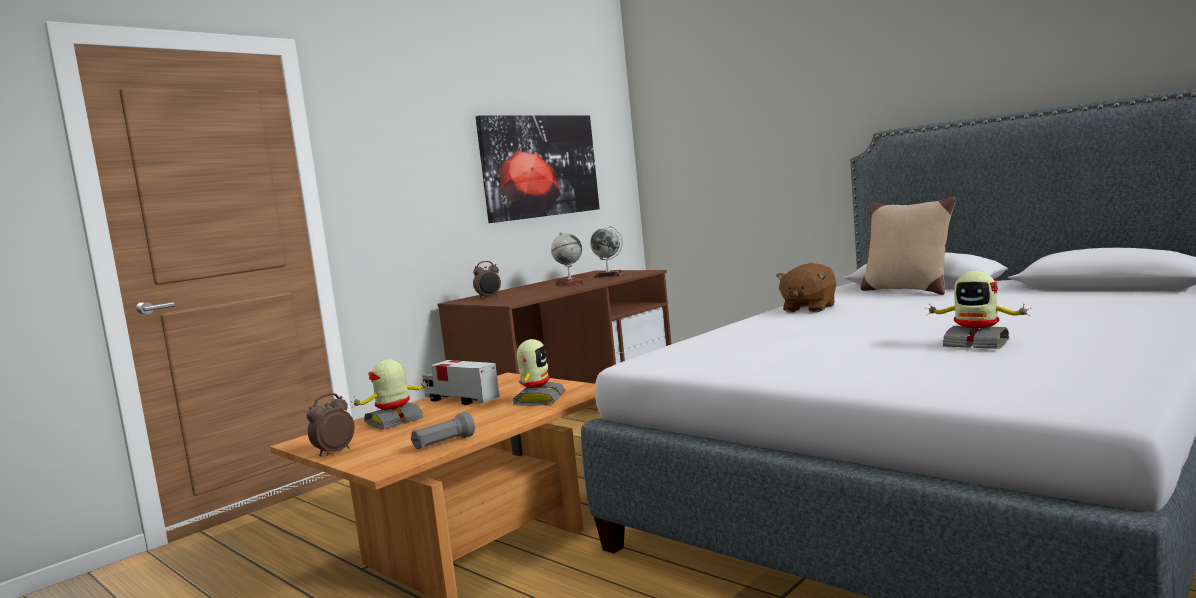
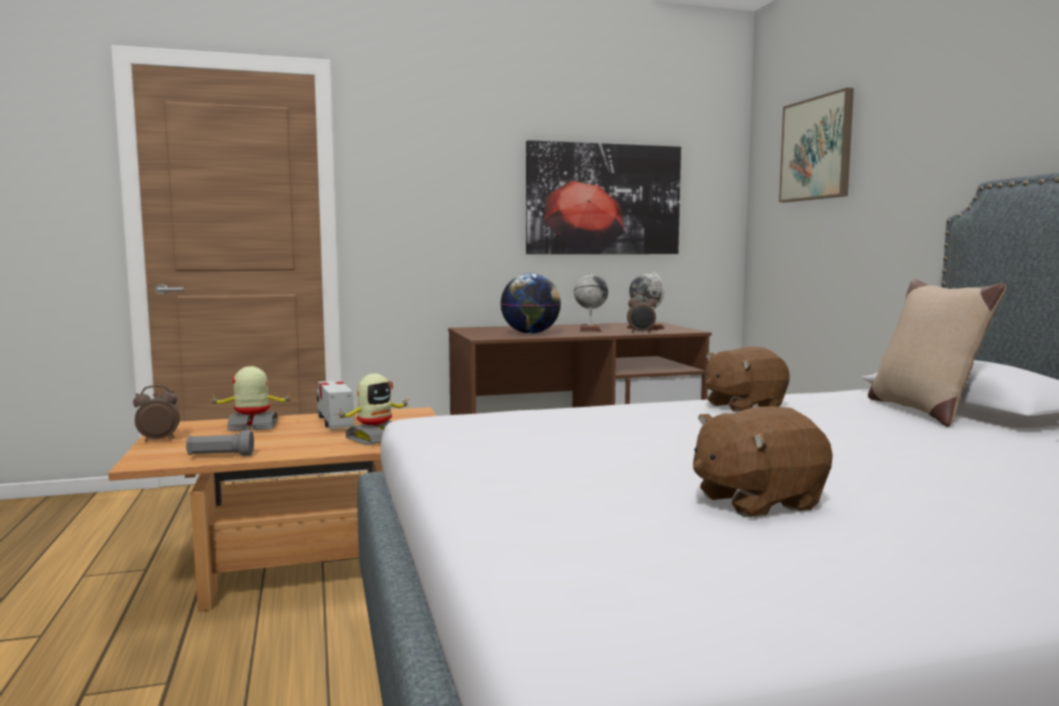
camera: 30 degrees right, 0 degrees up
alarm clock [473,261,501,299] -> alarm clock moved to [627,293,657,333]
toy robot [925,271,1031,349] -> brown plush toy [693,406,833,517]
none -> globe [500,273,561,334]
none -> picture [779,88,854,202]

